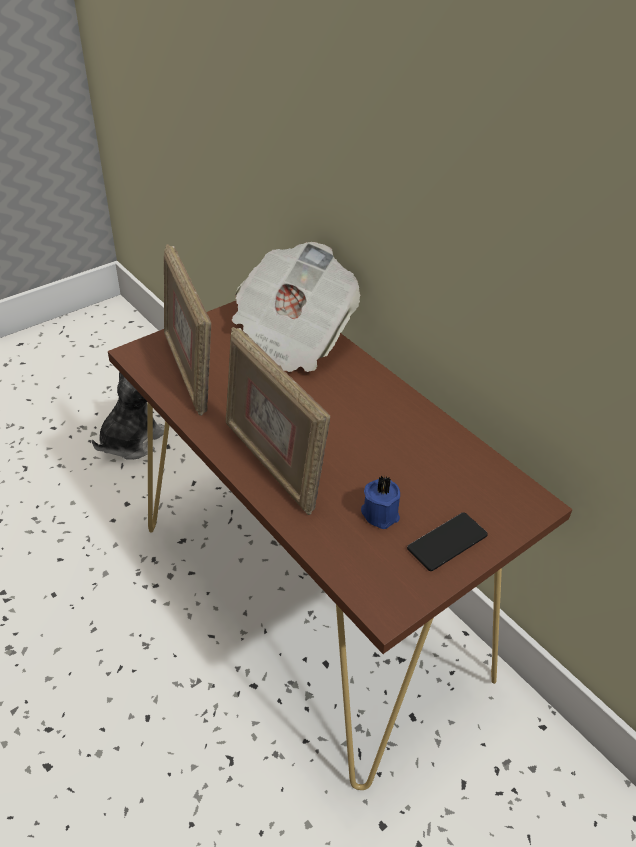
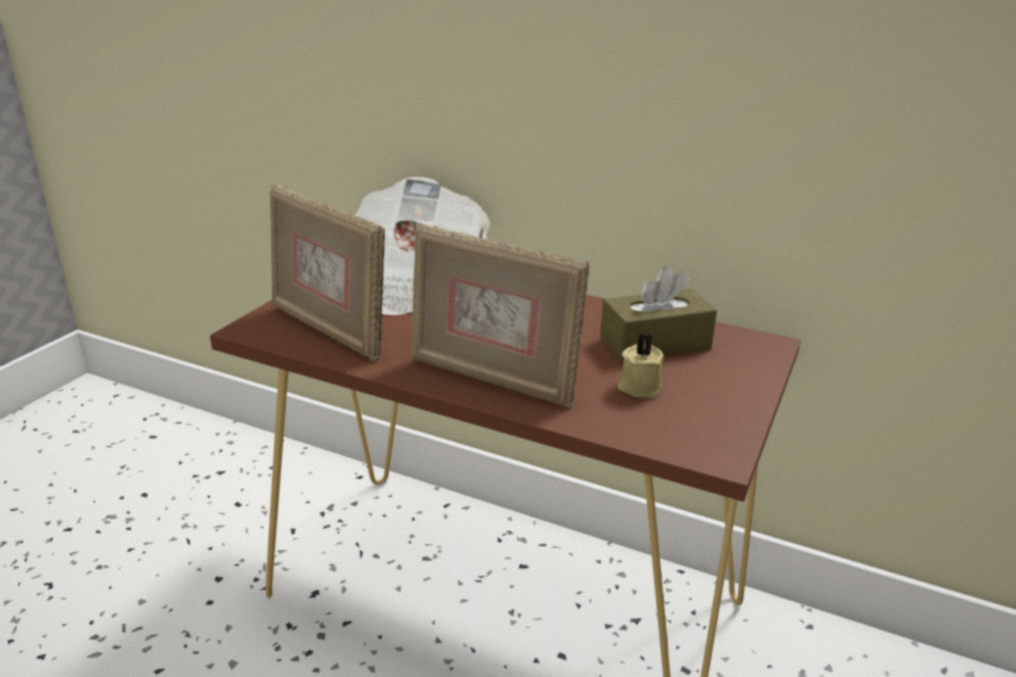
camera: 25 degrees left, 15 degrees down
plush toy [92,372,165,459] -> none
blue candle [361,476,400,529] -> beige candle [617,333,664,398]
phone [407,512,488,571] -> none
none -> brown tissue box [600,266,717,362]

